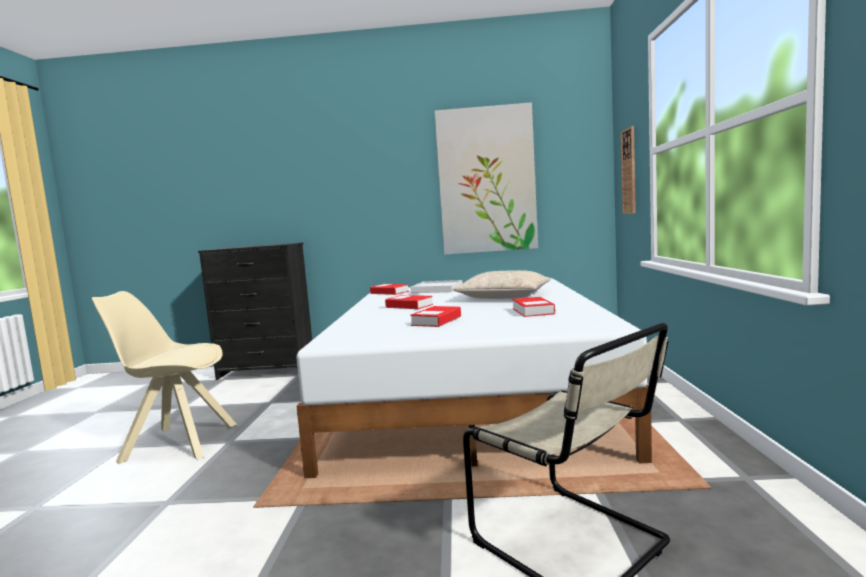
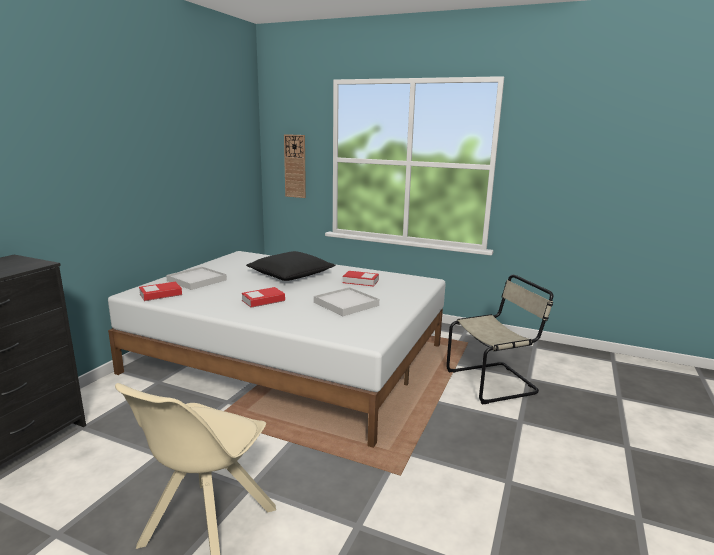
camera: 70 degrees left, 10 degrees up
book [410,306,461,327] -> white tray [314,287,379,316]
picture [435,102,538,255] -> none
beige pillow [453,270,551,299] -> black pillow [246,251,335,281]

